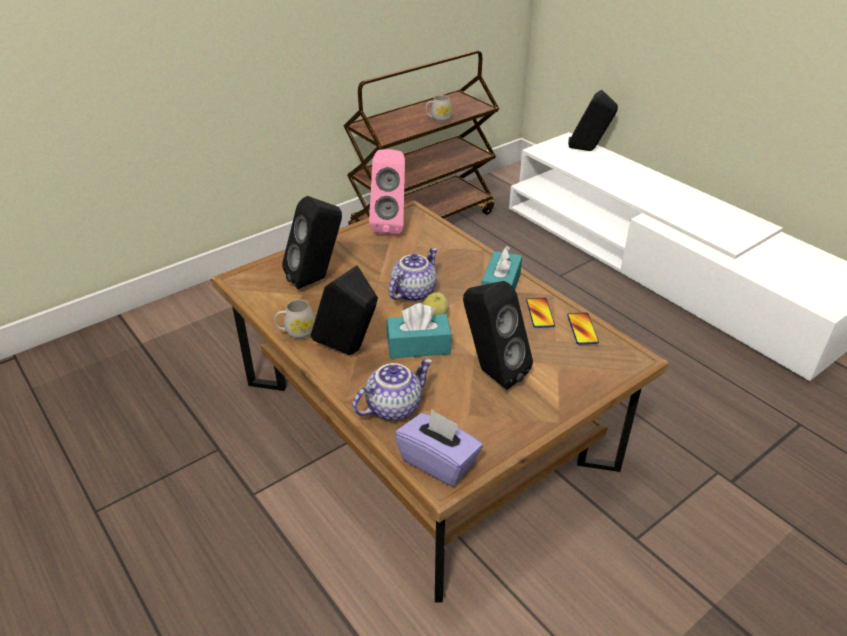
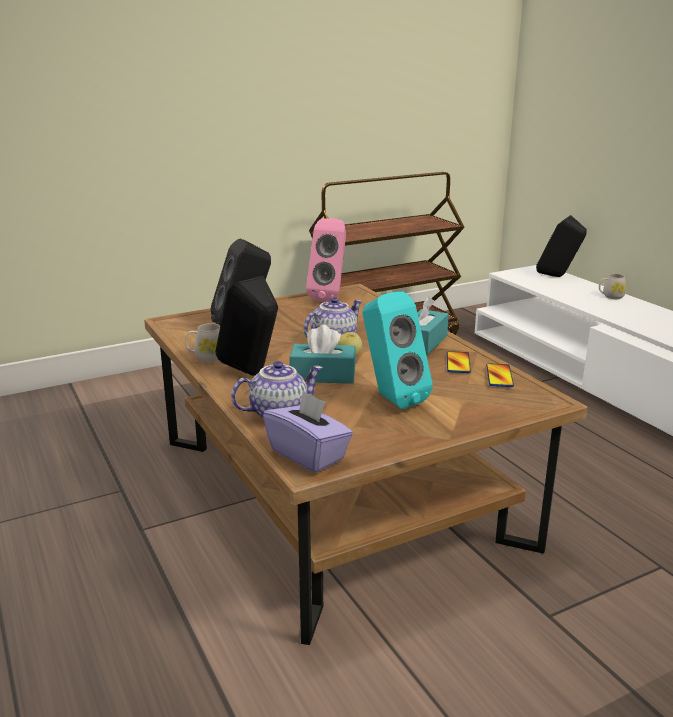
camera: 10 degrees right, 15 degrees down
white mug [425,95,452,122] -> white mug moved to [599,274,626,299]
black speaker [463,281,533,390] -> turquoise speaker [363,291,433,409]

